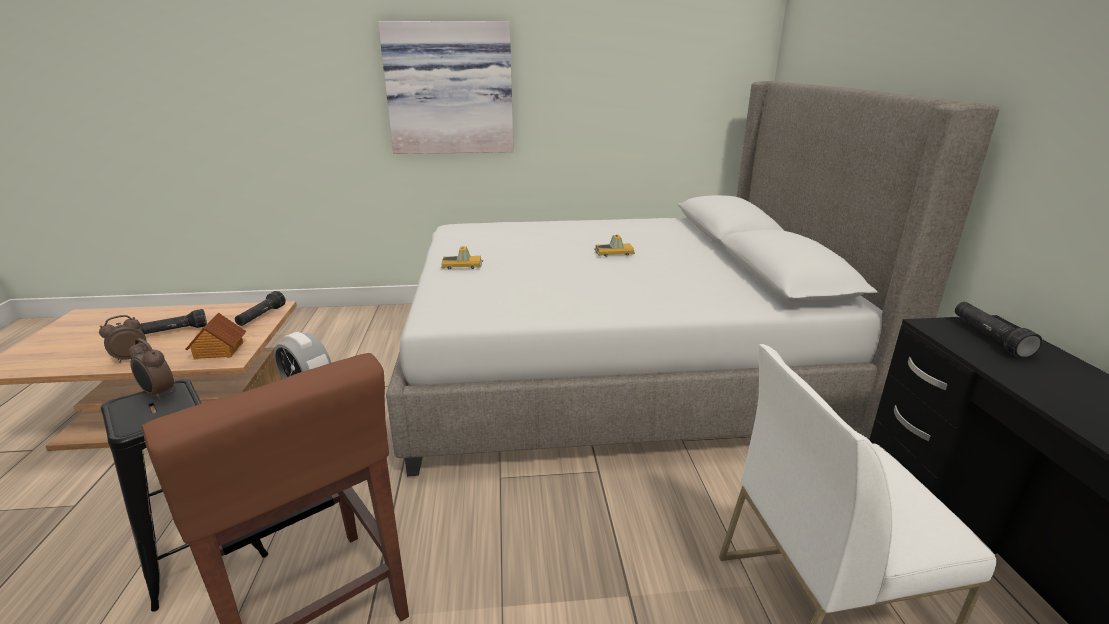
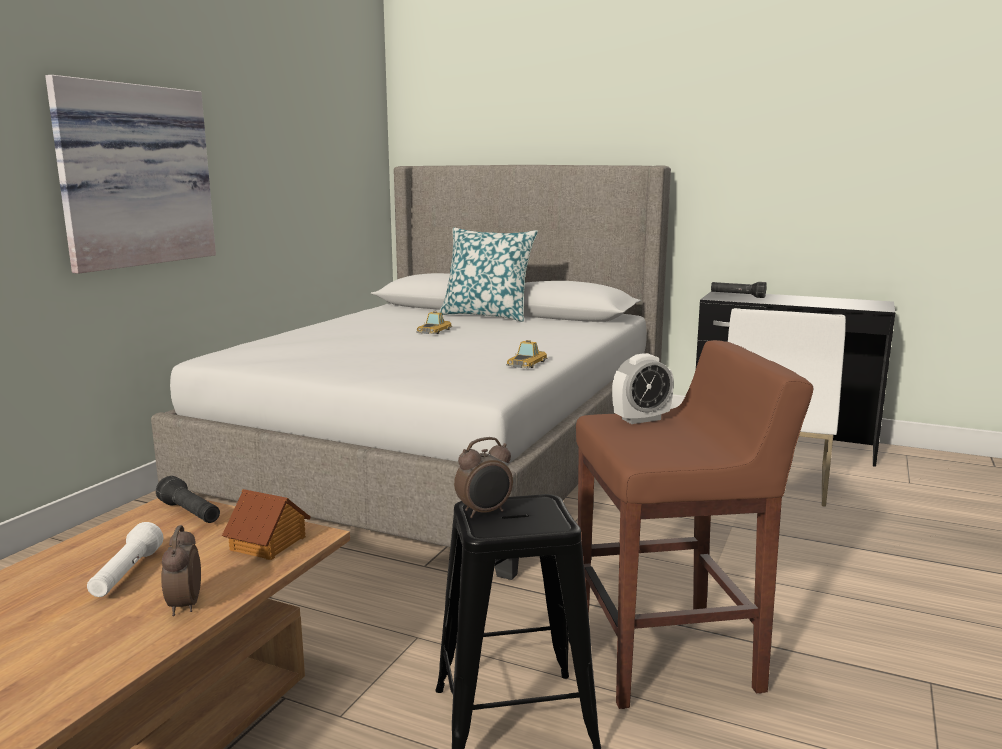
camera: 60 degrees left, 10 degrees down
black flashlight [139,309,207,334] -> white flashlight [87,522,163,597]
toy car [441,246,483,270] -> toy car moved to [506,340,548,368]
none -> pillow [439,228,538,322]

